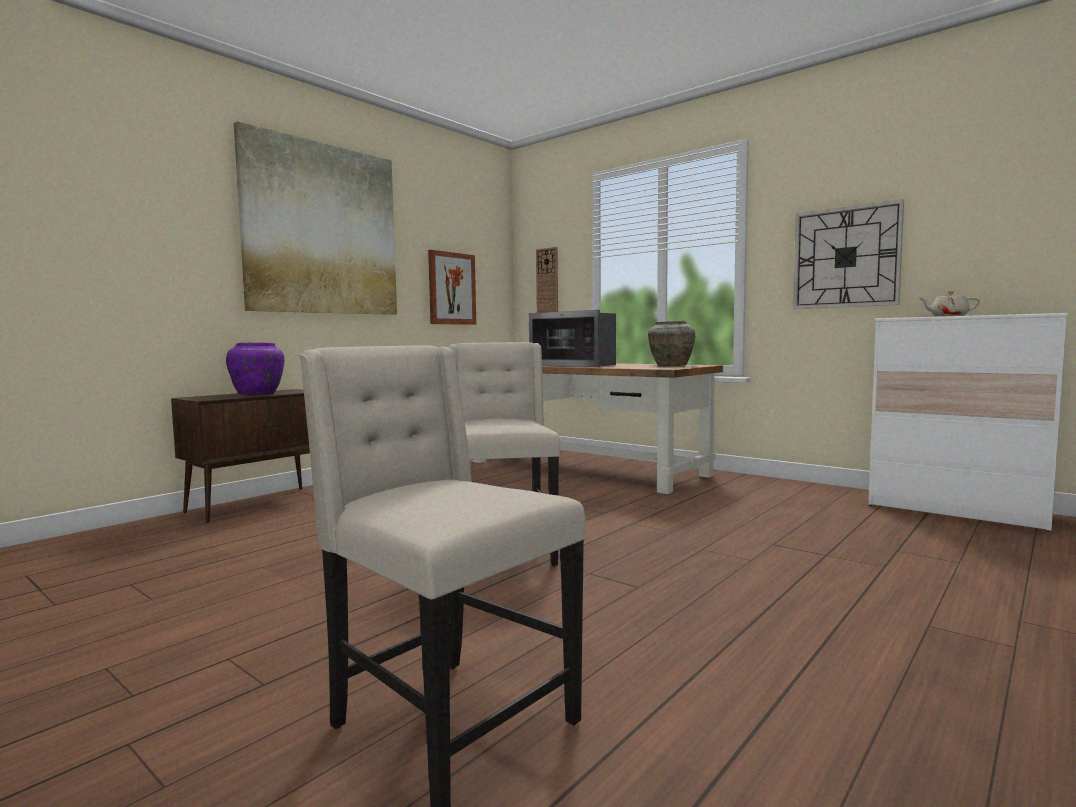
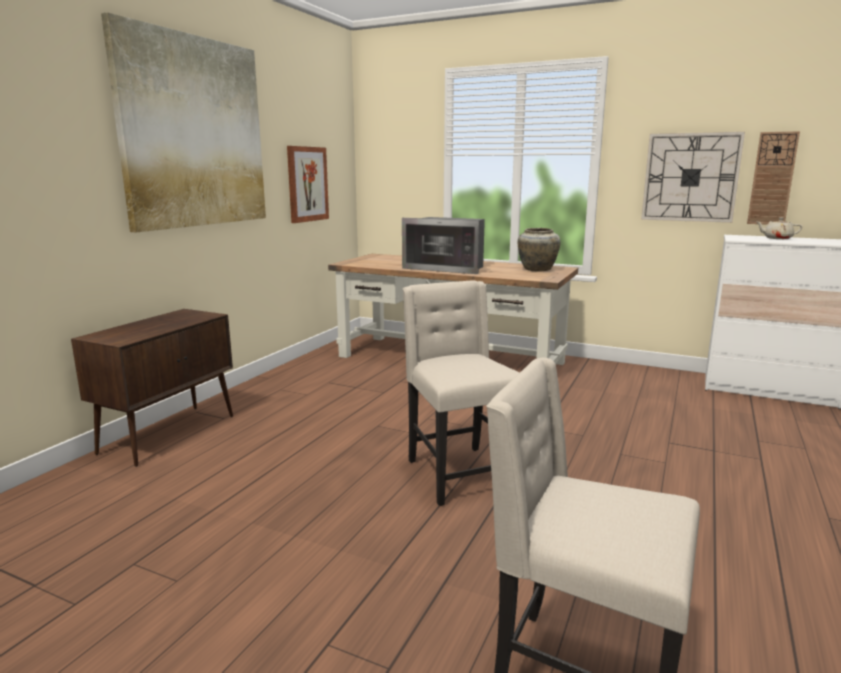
camera: 15 degrees left, 10 degrees up
purple vase [226,343,285,394] -> none
wall clock [536,247,558,313] -> wall clock moved to [747,131,800,225]

